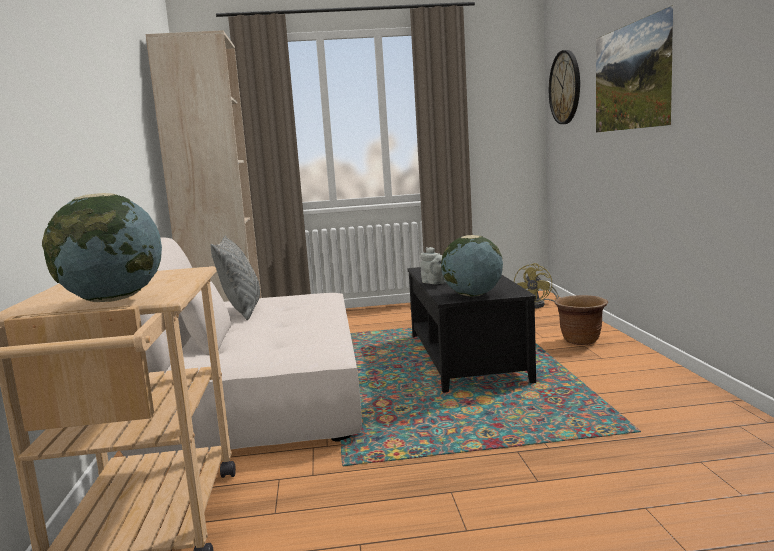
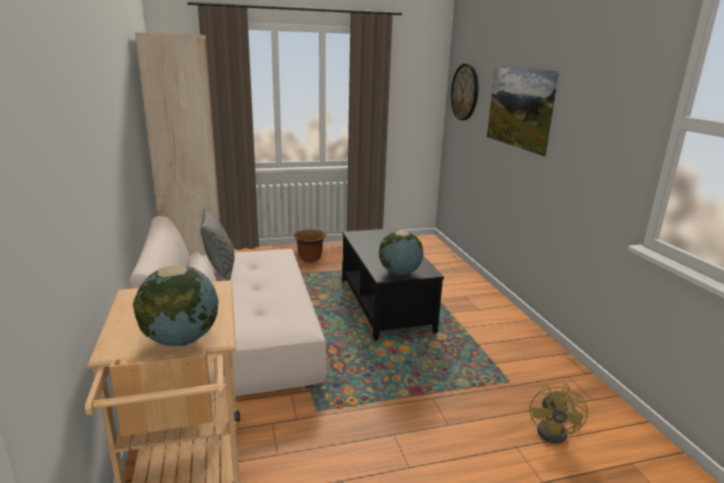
camera: 10 degrees left, 10 degrees up
grey teapot [420,247,446,284] -> none
yellow fan [514,263,559,308] -> yellow fan moved to [530,384,588,443]
brown planter [554,295,608,345] -> brown planter moved to [294,230,326,262]

